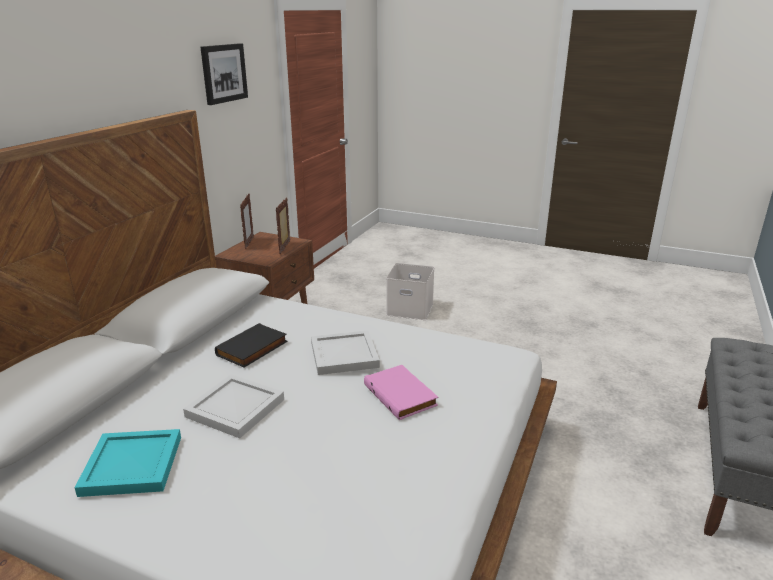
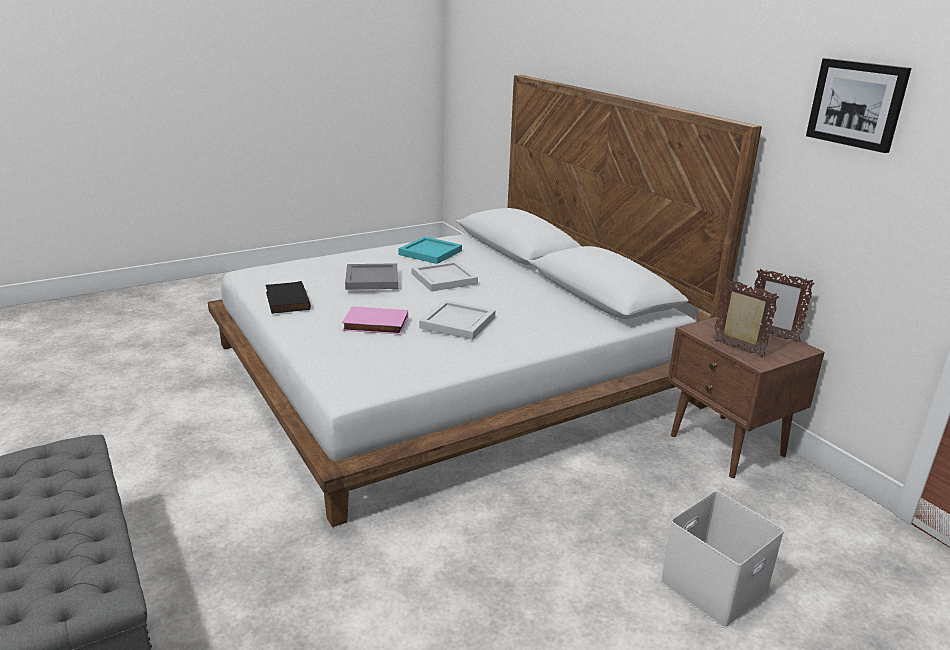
camera: 125 degrees right, 0 degrees up
black book [215,323,288,367] -> black book moved to [266,281,311,314]
none -> grey tray [345,263,398,290]

